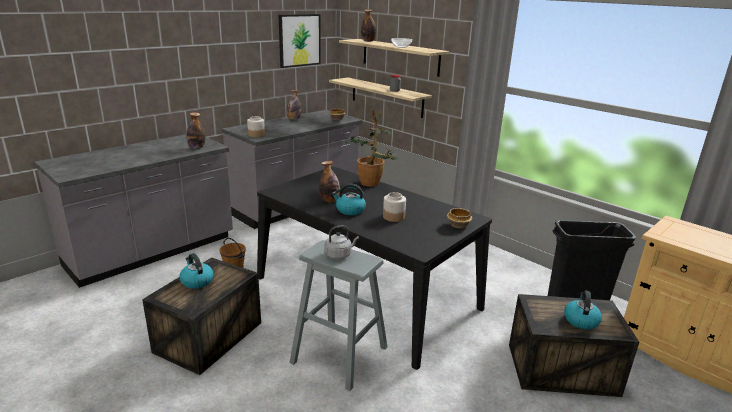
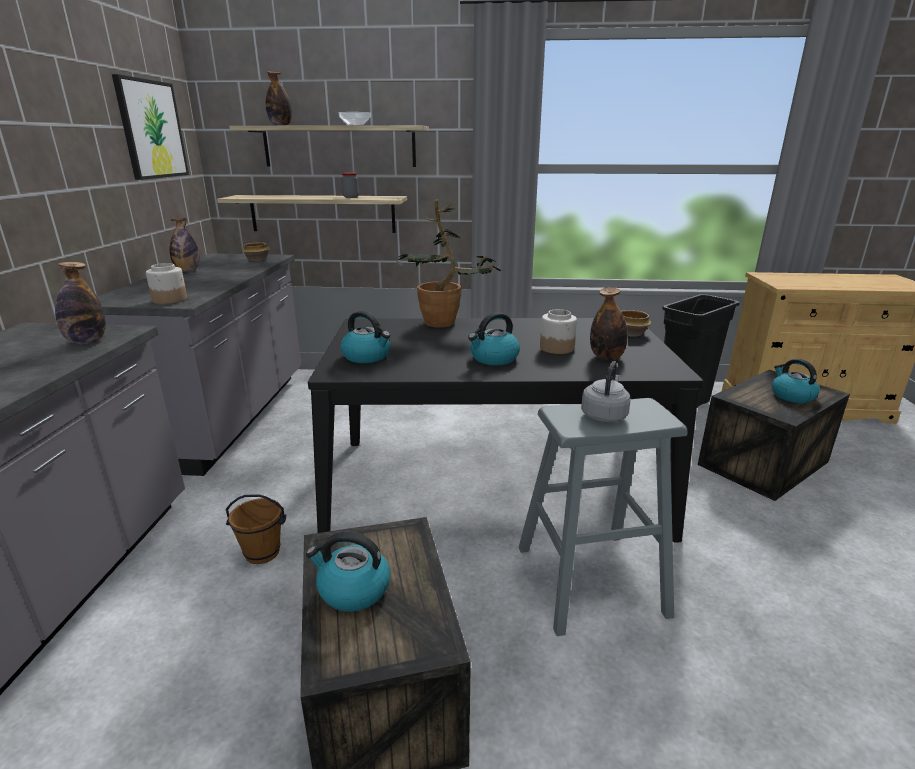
camera: 40 degrees left, 0 degrees up
bottle [319,161,340,202] -> bottle moved to [590,287,627,360]
none -> kettle [340,311,390,363]

